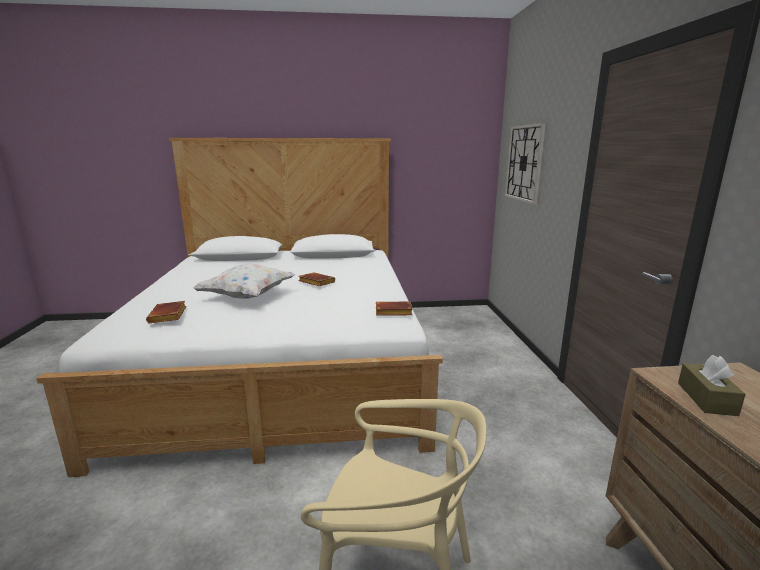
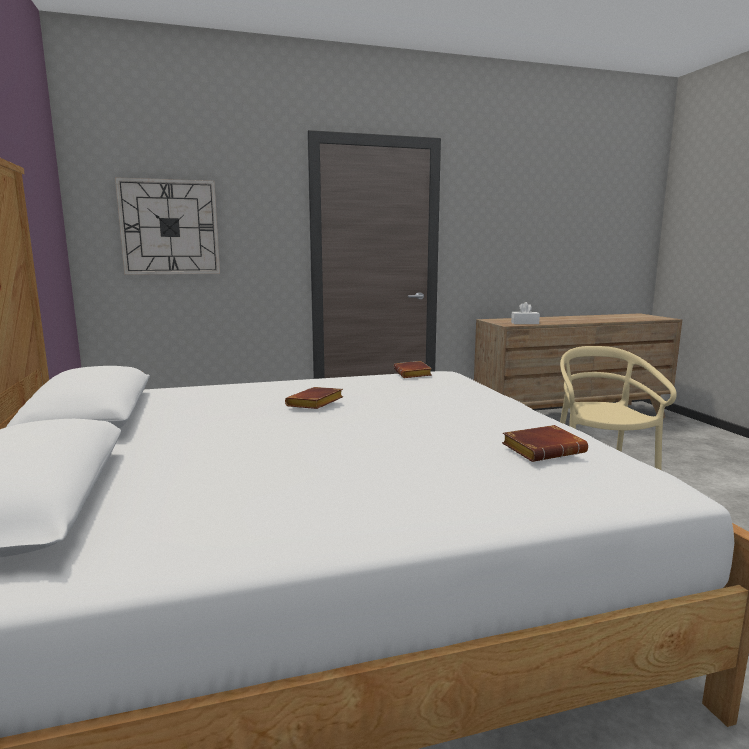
camera: 100 degrees left, 5 degrees down
white pillow [193,264,296,299] -> none
brown tissue box [678,355,746,416] -> white tissue box [511,302,540,324]

